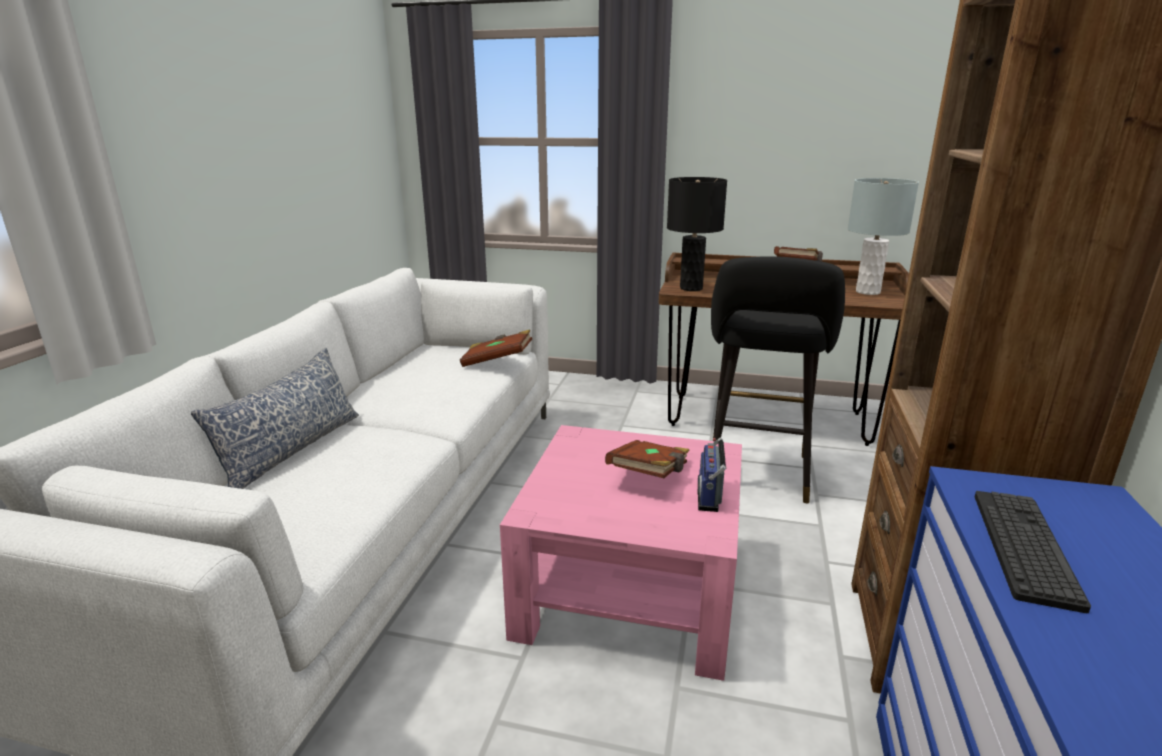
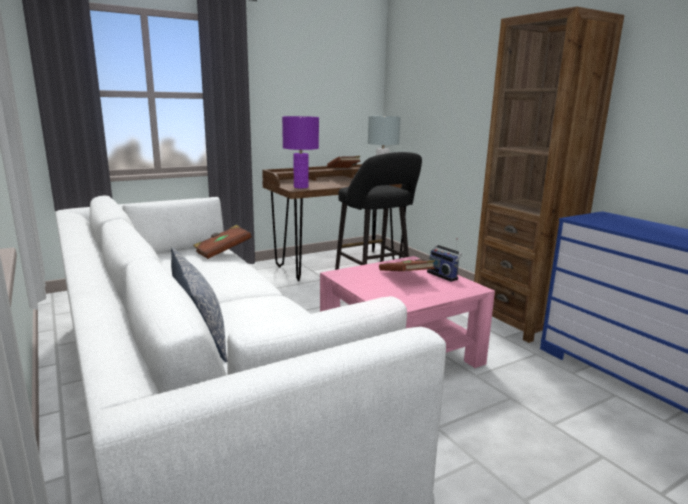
camera: 45 degrees left, 5 degrees down
black table lamp [667,177,727,291] -> purple table lamp [282,116,319,189]
keyboard [975,491,1091,613] -> none

